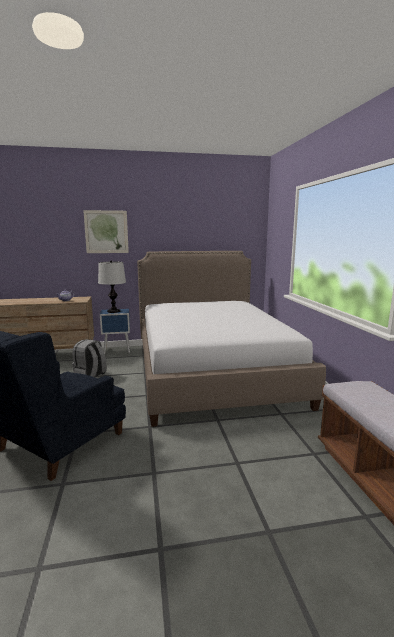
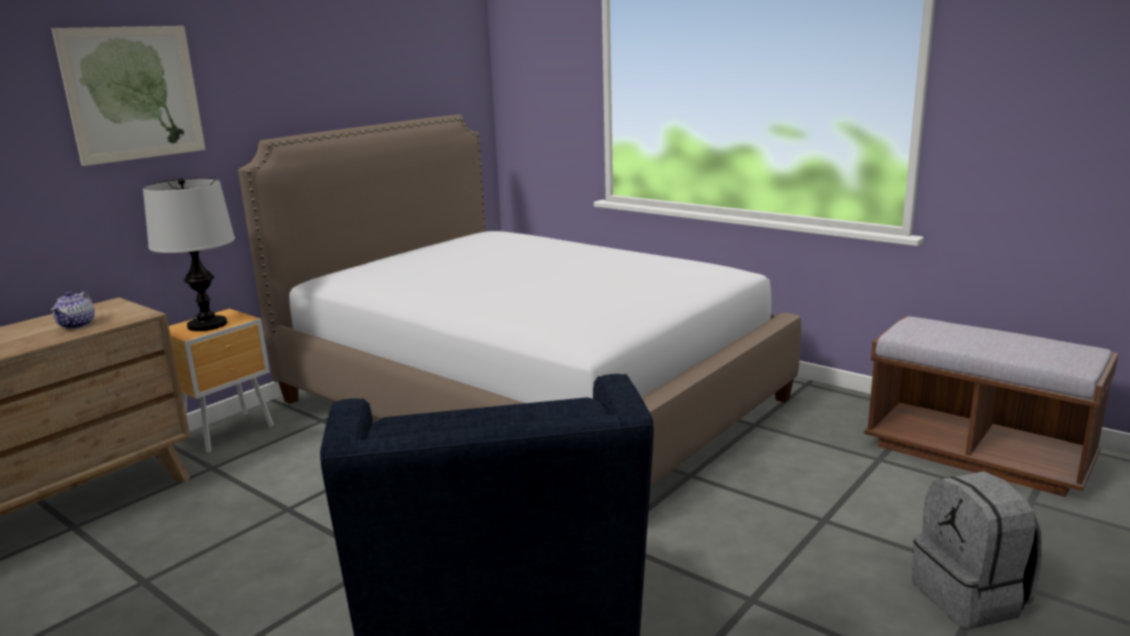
camera: 40 degrees left, 5 degrees up
grey backpack [72,339,107,377] -> grey backpack moved to [912,471,1042,629]
blue nightstand [100,309,130,354] -> brown nightstand [169,309,274,453]

